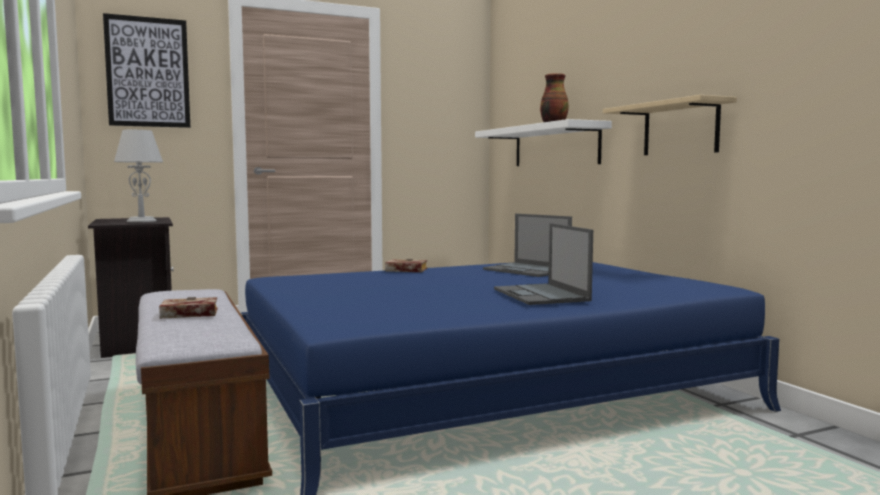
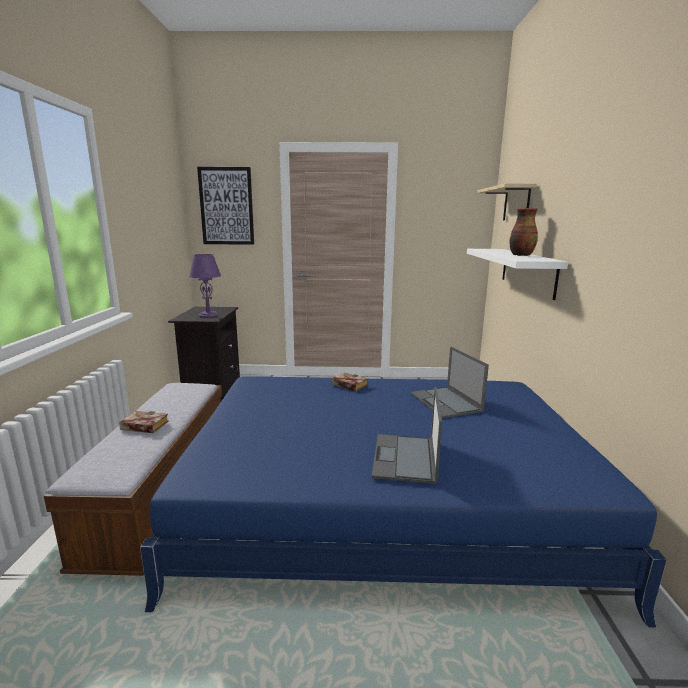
camera: 25 degrees right, 10 degrees up
grey table lamp [114,130,163,222] -> purple table lamp [189,254,221,317]
beige shelf [603,95,737,155] -> beige shelf moved to [477,184,537,221]

